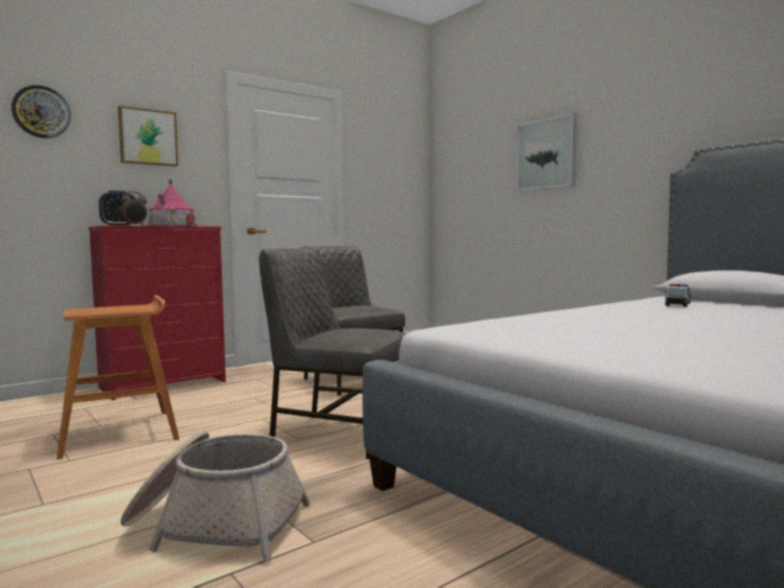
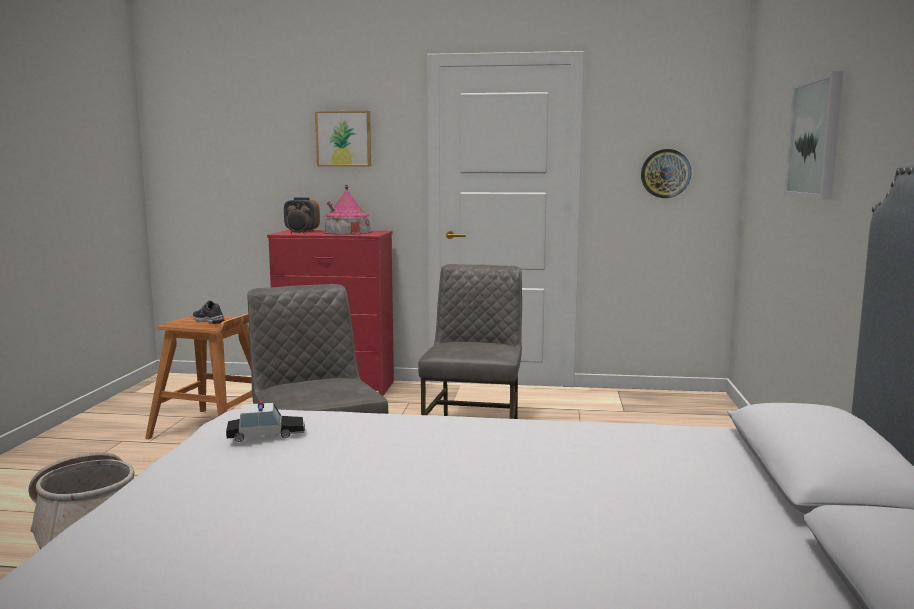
camera: 45 degrees right, 5 degrees up
wall clock [11,85,71,138] -> wall clock moved to [641,149,691,198]
toy car [665,284,691,307] -> toy car moved to [226,401,305,442]
none -> shoe [192,301,225,324]

